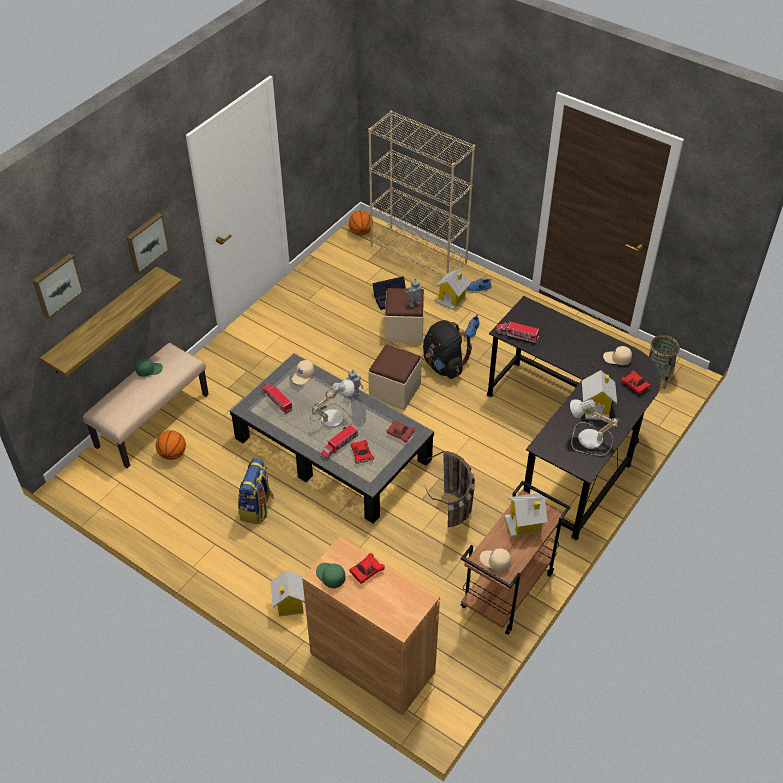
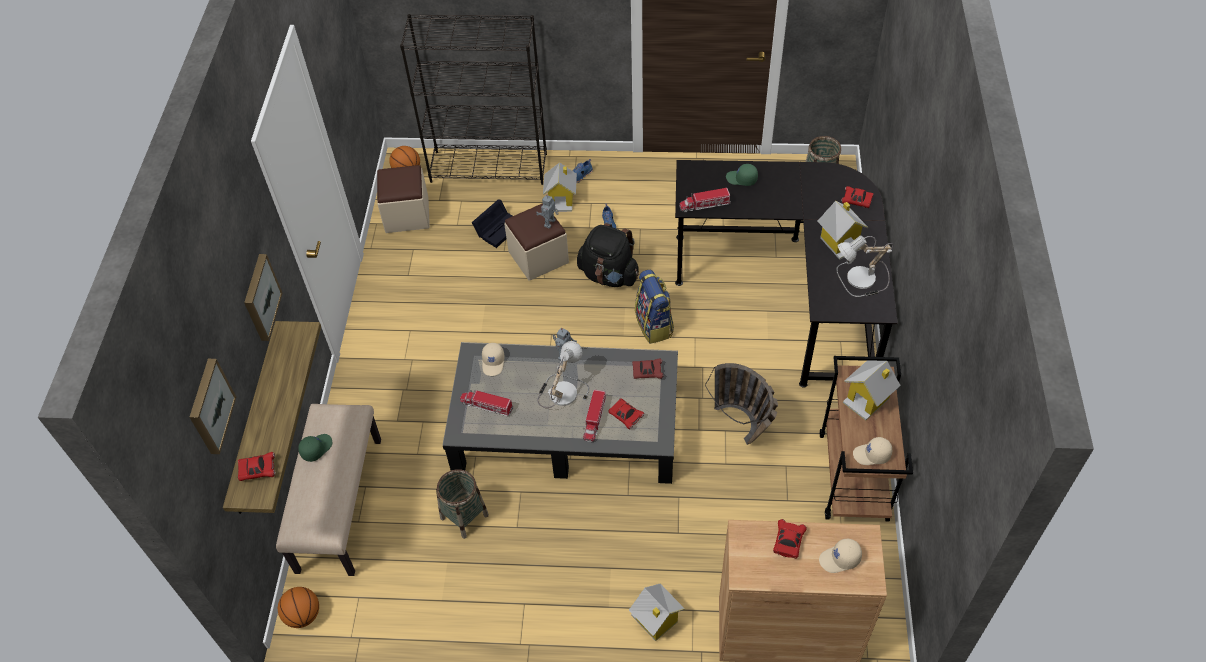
camera: 30 degrees left, 5 degrees up
basketball [156,430,186,460] -> basketball moved to [278,587,319,628]
backpack [238,458,274,525] -> backpack moved to [635,270,674,344]
green cap [316,563,346,588] -> green cap moved to [726,164,758,186]
beige bookcase [368,111,475,277] -> black bookcase [400,14,547,185]
beige ottoman [368,345,422,410] -> beige ottoman moved to [377,165,430,233]
beige cap [603,346,632,365] -> beige cap moved to [819,539,862,573]
none -> red toy car [238,452,276,481]
none -> basket [436,469,489,539]

